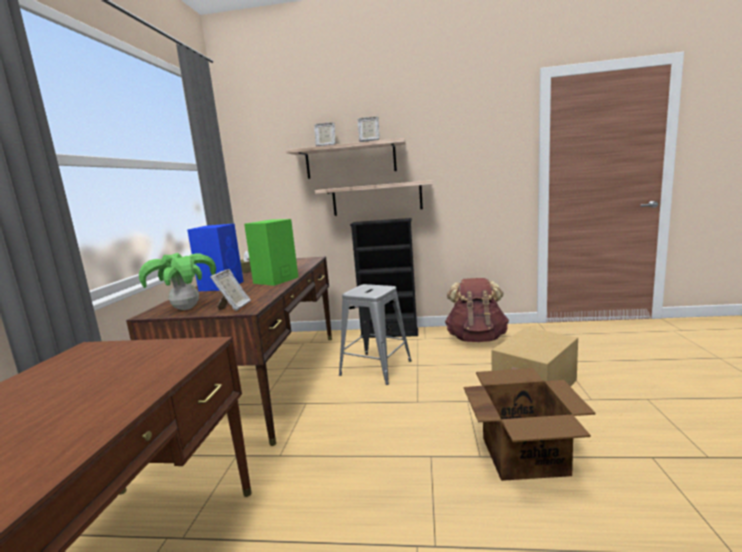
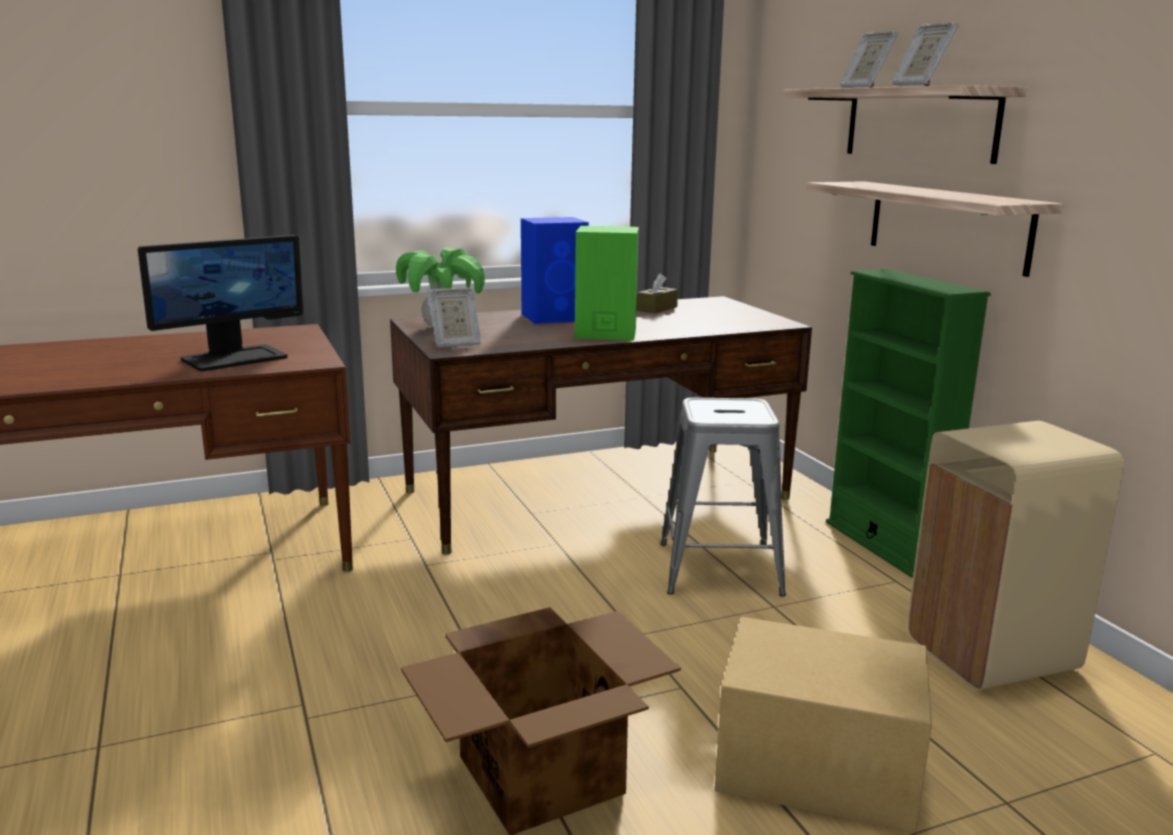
camera: 60 degrees right, 5 degrees up
black bookcase [350,218,418,338] -> green bookcase [826,269,991,578]
brown backpack [445,278,509,342] -> beige trash can [907,421,1124,690]
none -> monitor [138,235,303,371]

